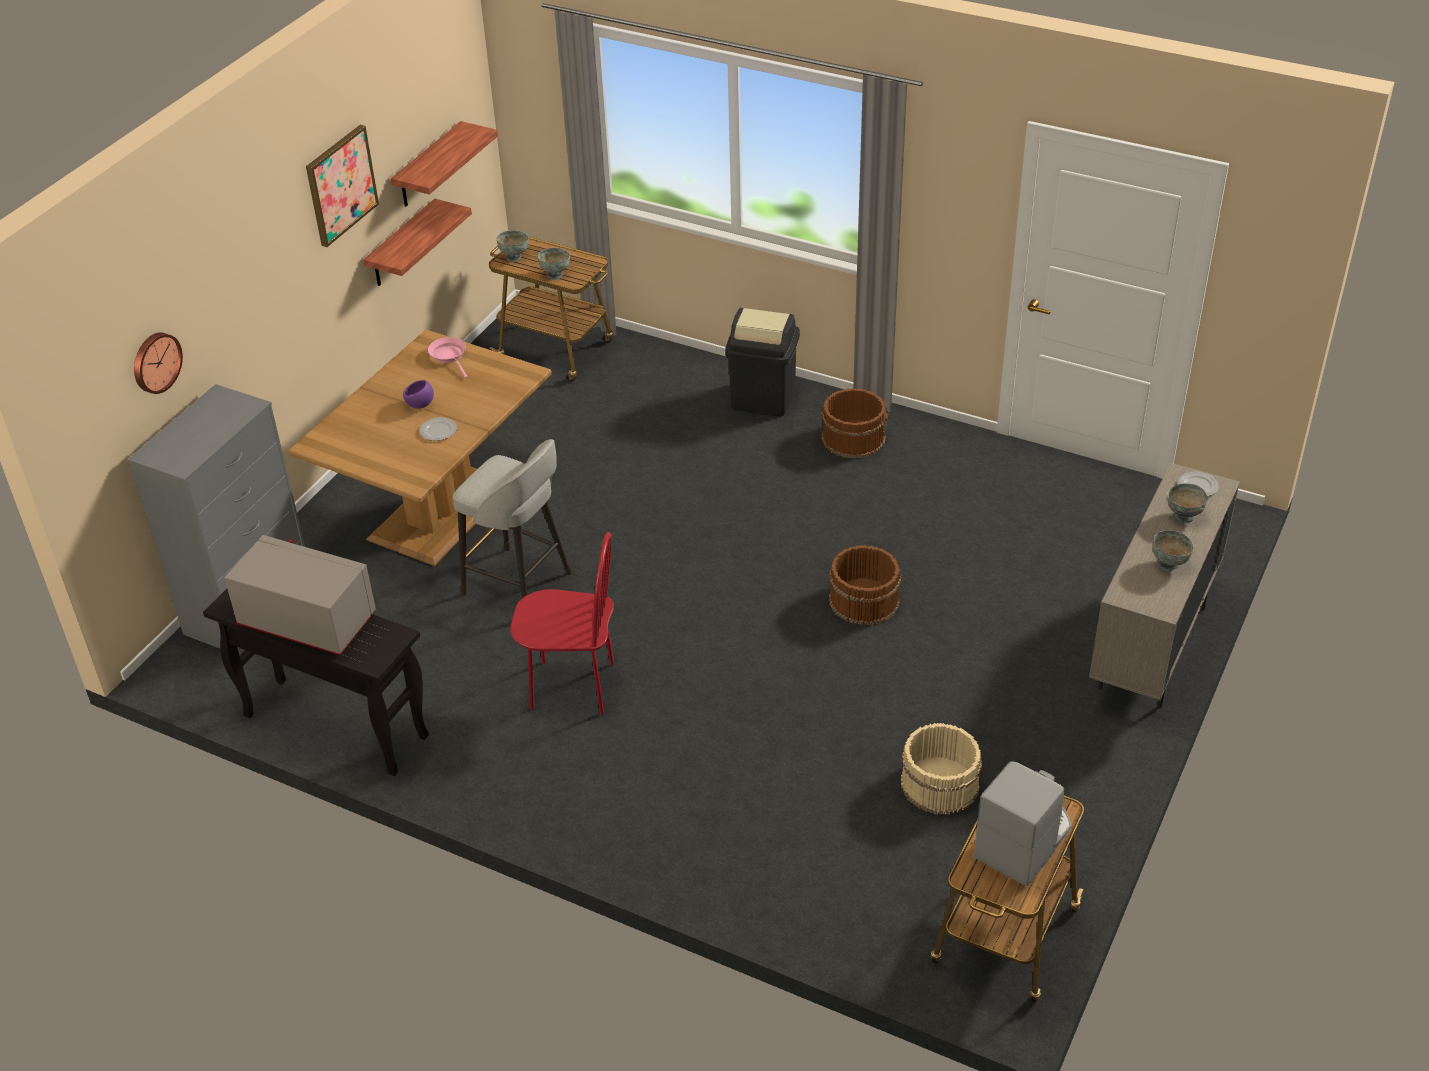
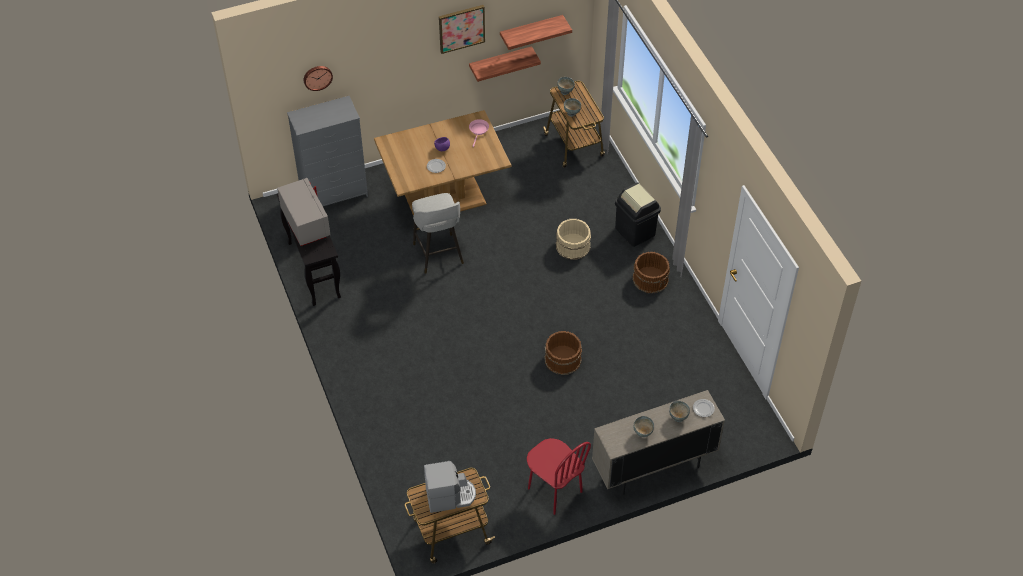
camera: 40 degrees right, 10 degrees up
red chair [510,532,614,716] -> red chair moved to [527,438,591,515]
beige bucket [901,723,982,815] -> beige bucket moved to [556,219,591,260]

